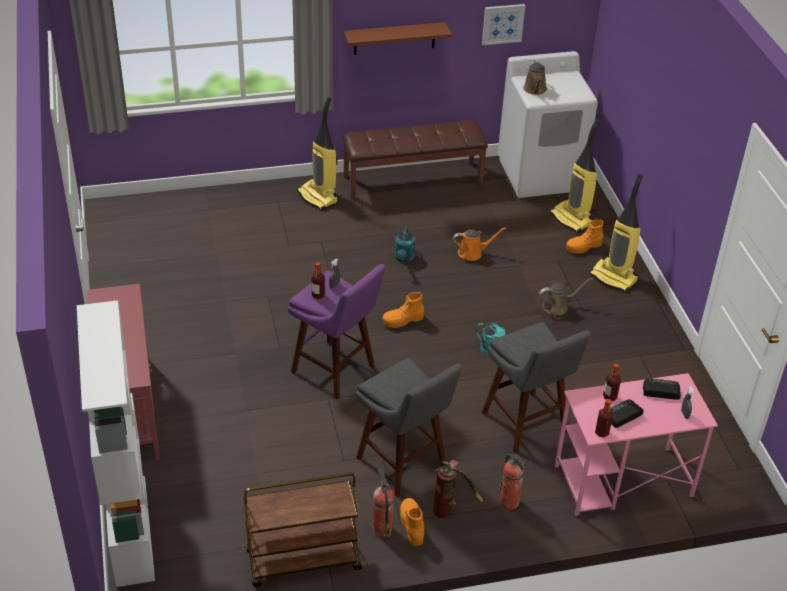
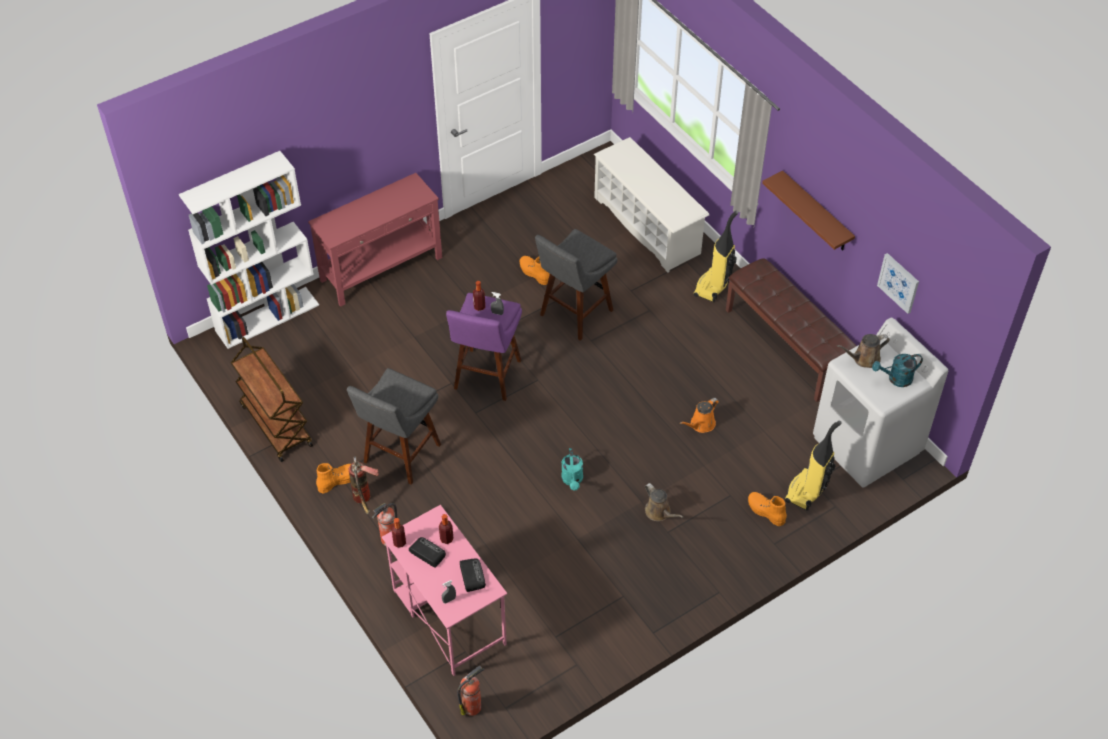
camera: 70 degrees right, 10 degrees up
fire extinguisher [372,469,394,537] -> fire extinguisher moved to [457,666,485,716]
orange boot [382,292,424,328] -> orange boot moved to [520,256,550,285]
turquoise watering can [394,226,415,263] -> turquoise watering can moved to [872,354,923,387]
orange watering can [453,227,506,261] -> orange watering can turned 75 degrees clockwise [680,398,719,433]
grey stool [482,322,591,453] -> grey stool moved to [535,229,618,341]
vacuum cleaner [589,174,643,292] -> none
none -> white shoe rack [594,137,709,273]

